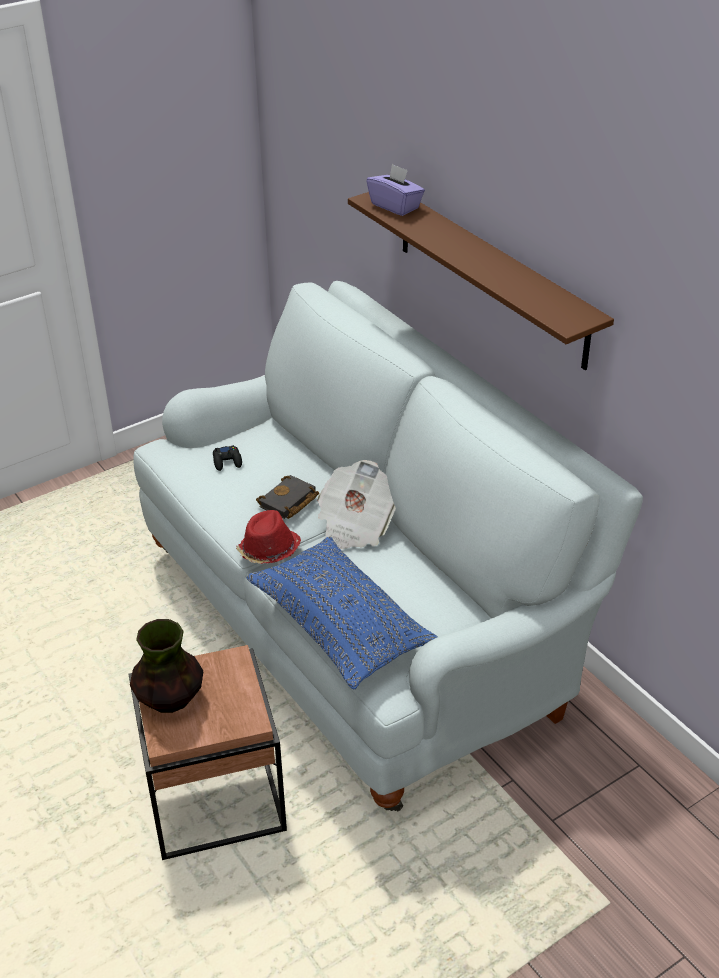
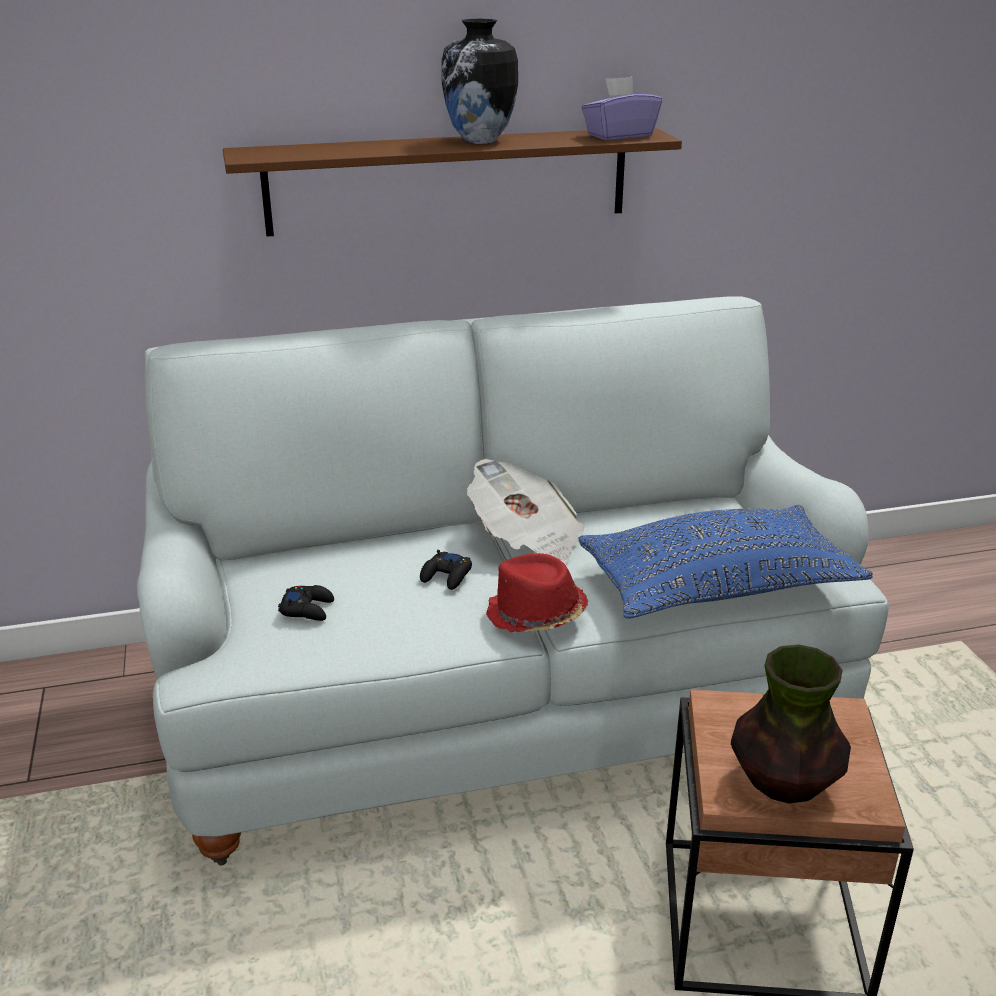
camera: 70 degrees left, 10 degrees down
black book [256,475,319,519] -> black game controller [420,550,472,590]
purple tissue box [366,163,425,216] -> purple tissue box moved to [582,76,662,140]
none -> vase [441,19,518,144]

